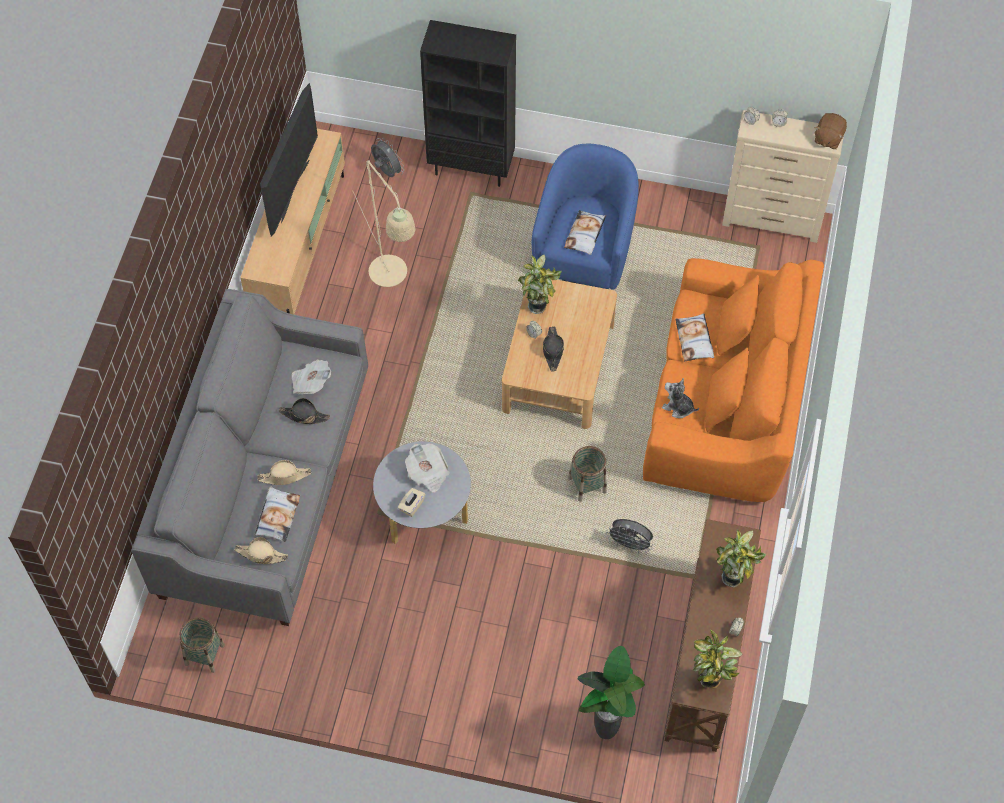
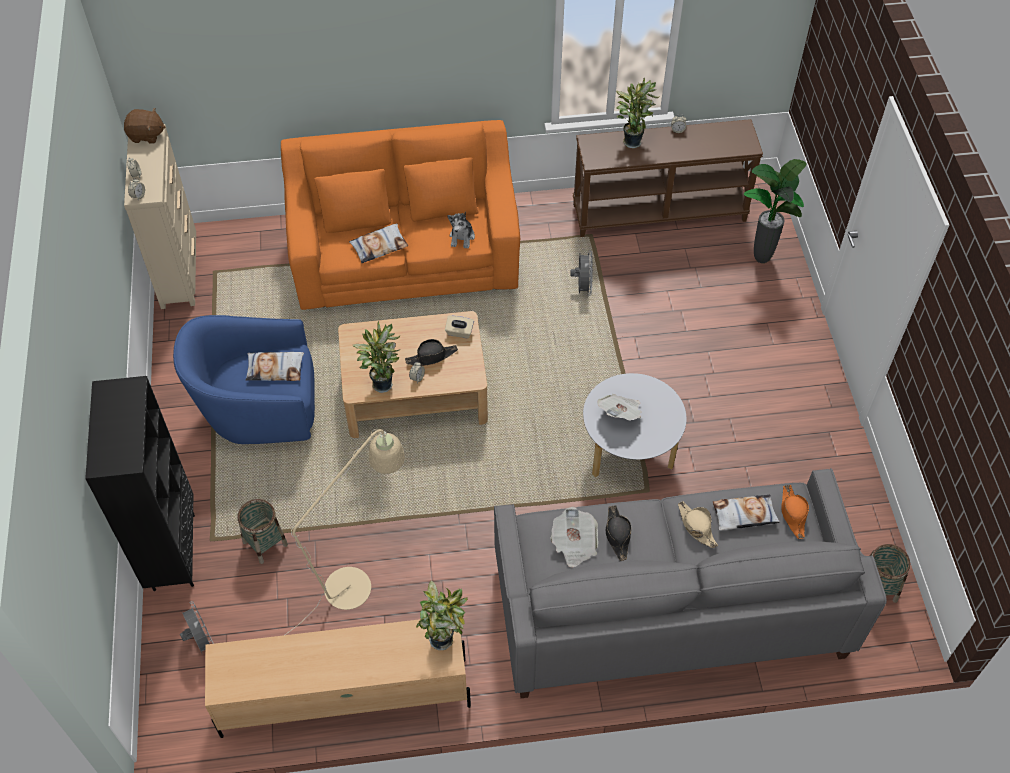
camera: 110 degrees left, 5 degrees down
beige hat [235,537,288,564] -> orange hat [781,485,809,539]
television [260,83,318,237] -> none
grey fan [371,138,404,177] -> grey fan turned 120 degrees clockwise [180,601,214,653]
beige tissue box [398,488,425,517] -> beige tissue box moved to [445,315,474,338]
basket [568,446,607,502] -> basket moved to [237,499,288,564]
potted plant [692,630,742,689] -> potted plant moved to [416,580,468,650]

